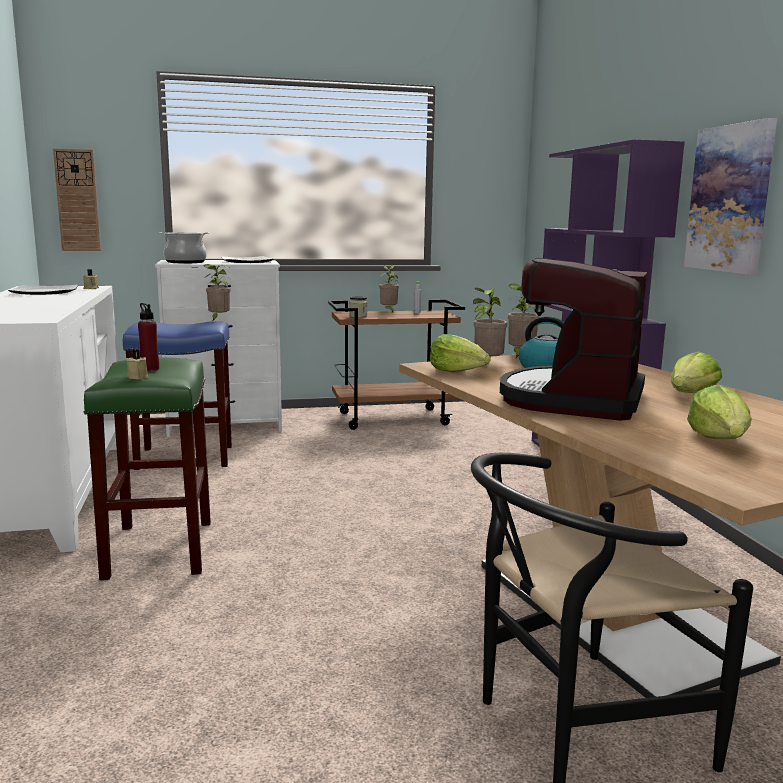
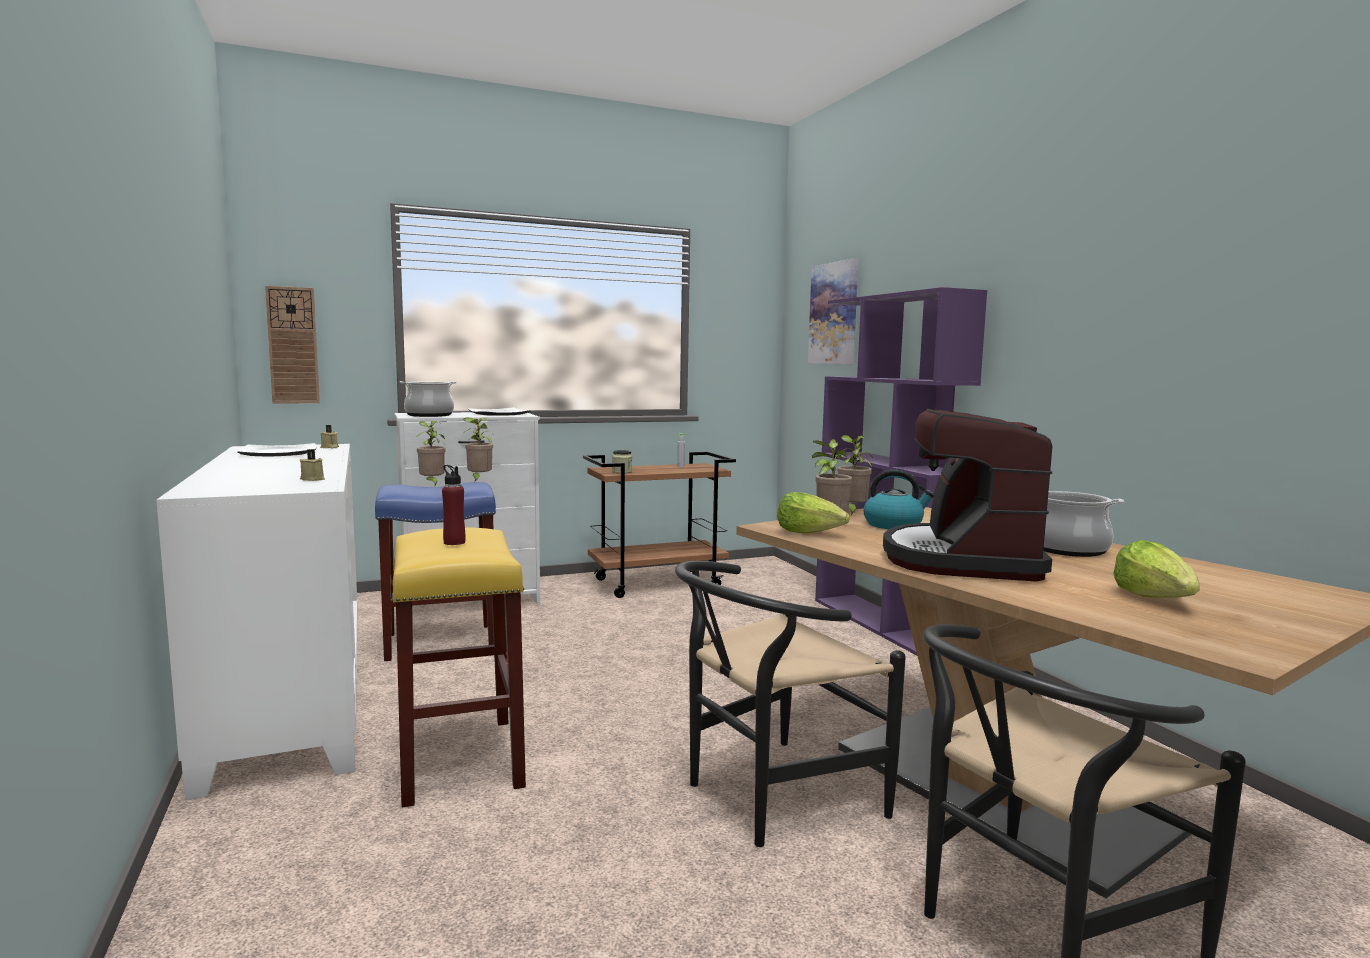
camera: 10 degrees left, 5 degrees down
green stool [84,357,211,580] -> yellow stool [391,528,526,807]
beige candle [126,349,149,379] -> beige candle moved to [299,449,325,481]
potted plant [379,265,399,312] -> potted plant moved to [416,421,445,485]
lettuce [671,352,722,393] -> cooking pot [1043,491,1124,557]
picture [684,118,777,275] -> picture moved to [808,258,859,364]
none -> black chair [675,561,906,847]

